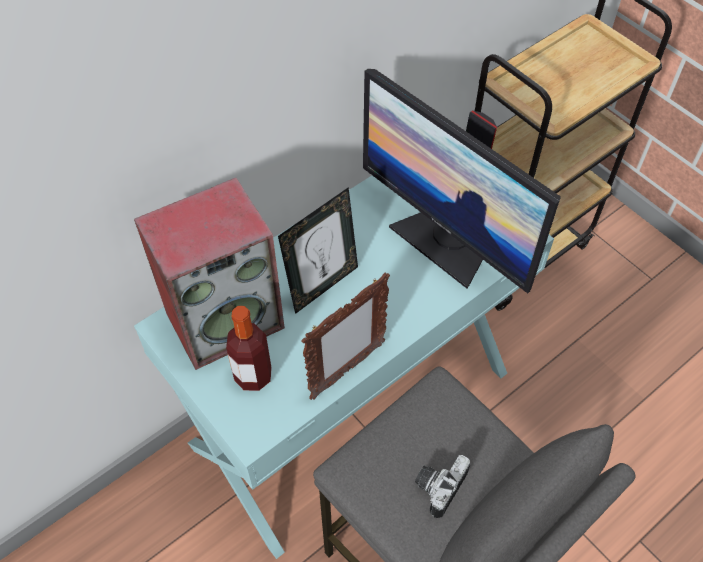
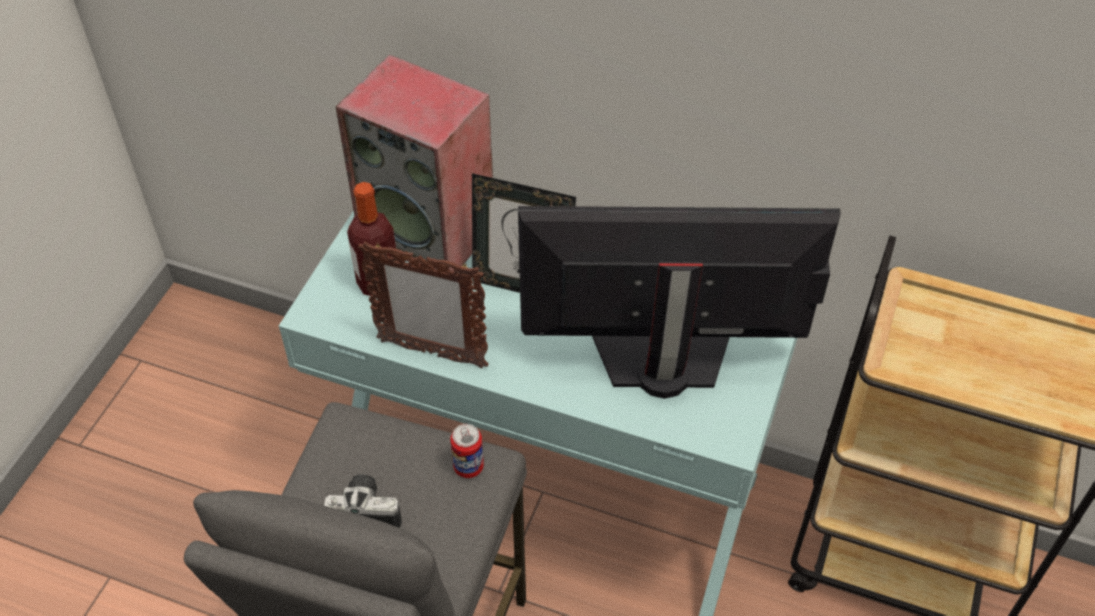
camera: 60 degrees right, 5 degrees down
monitor [363,69,561,293] -> monitor turned 75 degrees clockwise [518,206,841,399]
none -> can [450,424,484,478]

